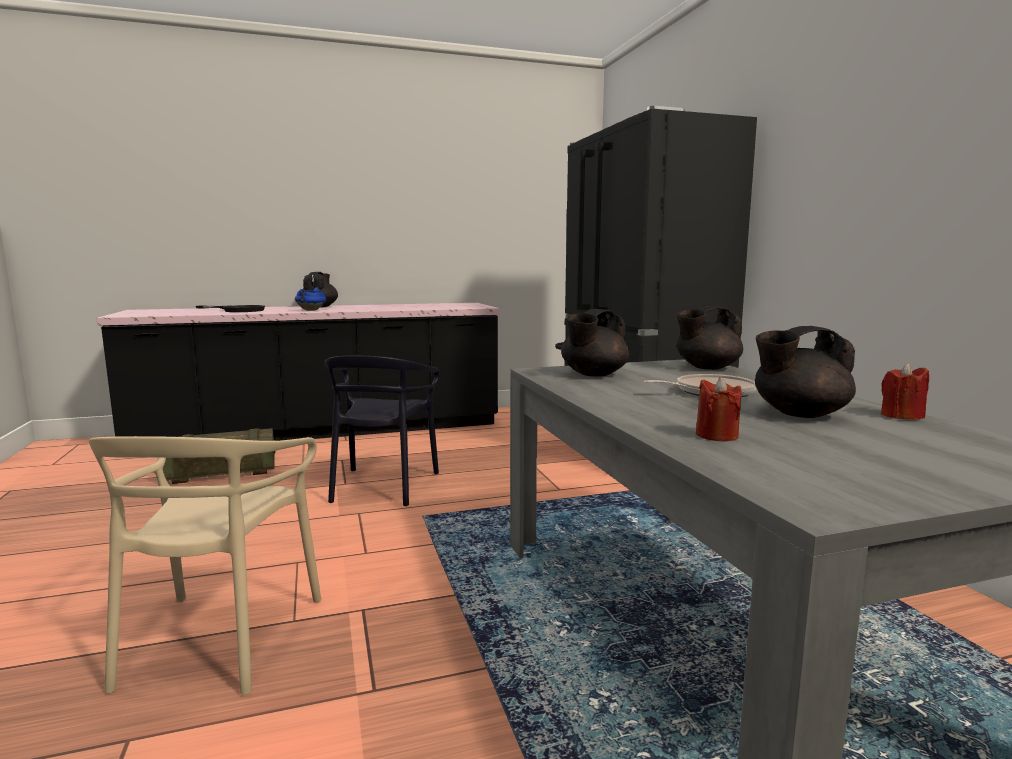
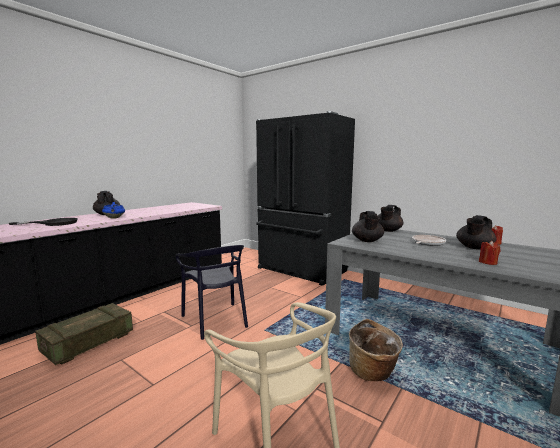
camera: 35 degrees left, 0 degrees up
none -> basket [349,319,403,381]

